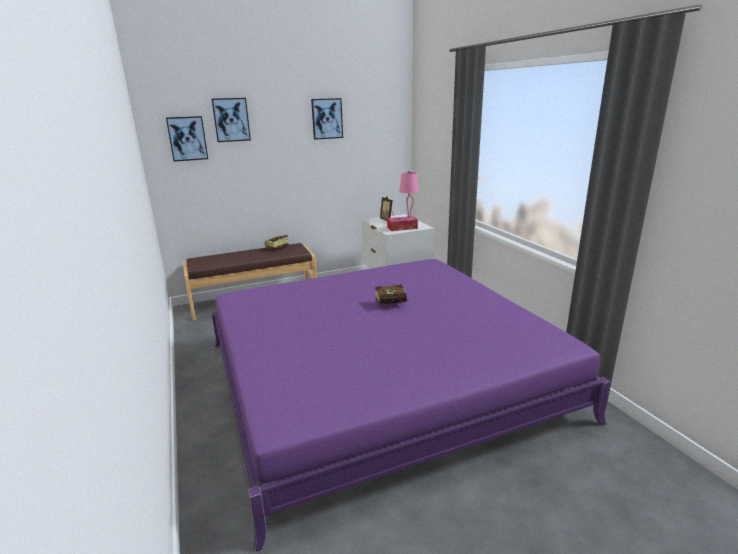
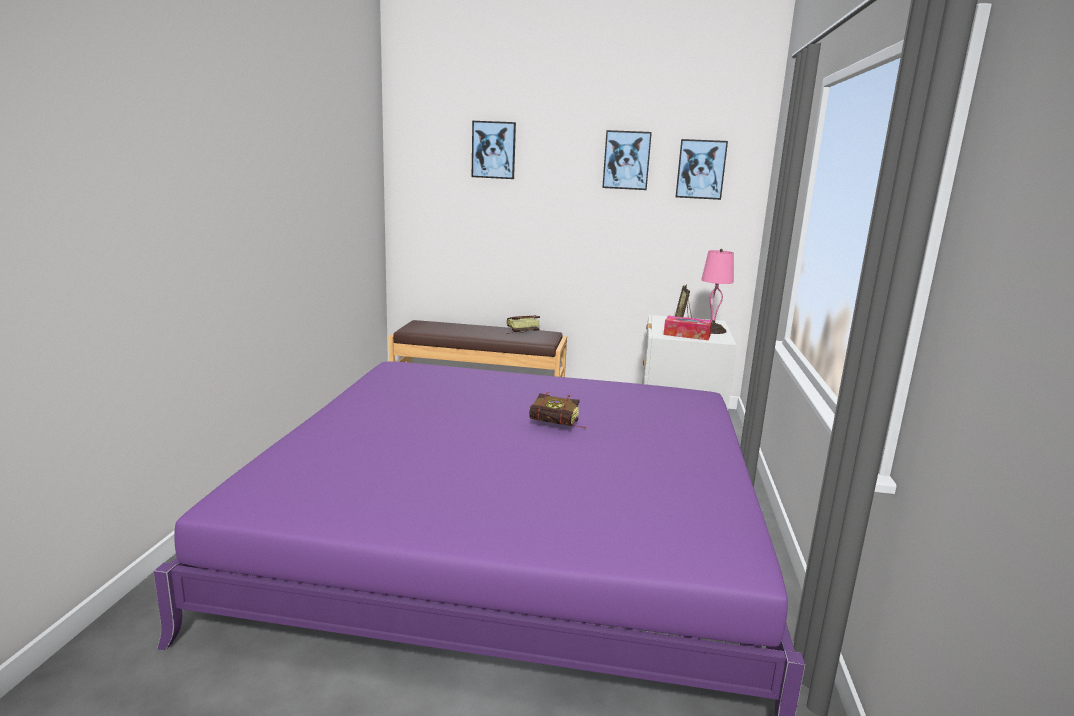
camera: 30 degrees right, 5 degrees down
picture [166,116,208,162] -> picture moved to [675,139,728,200]

